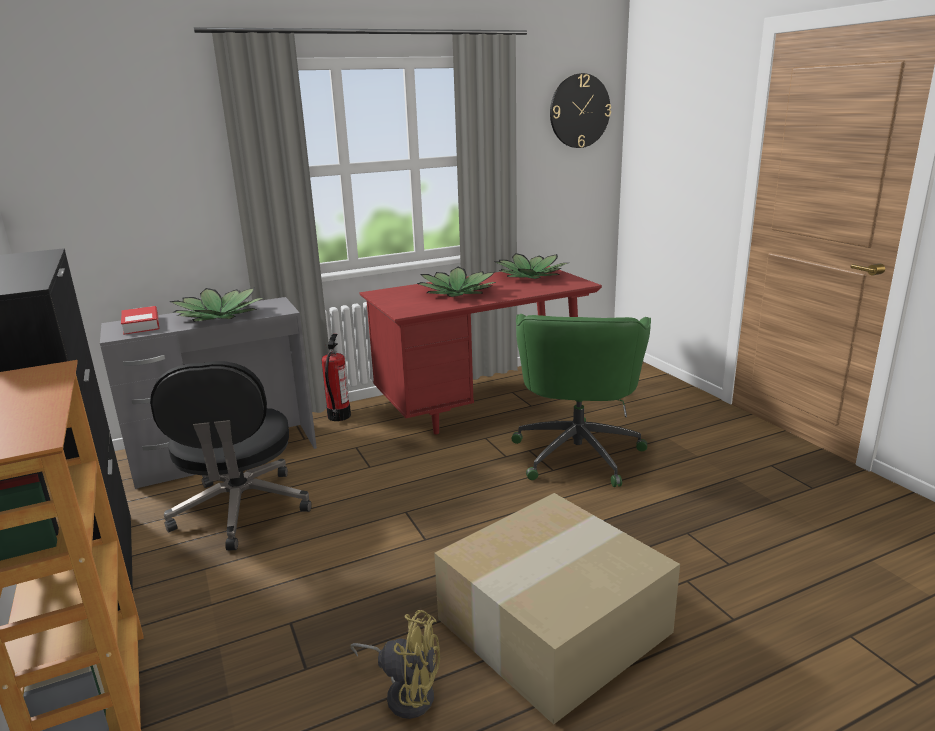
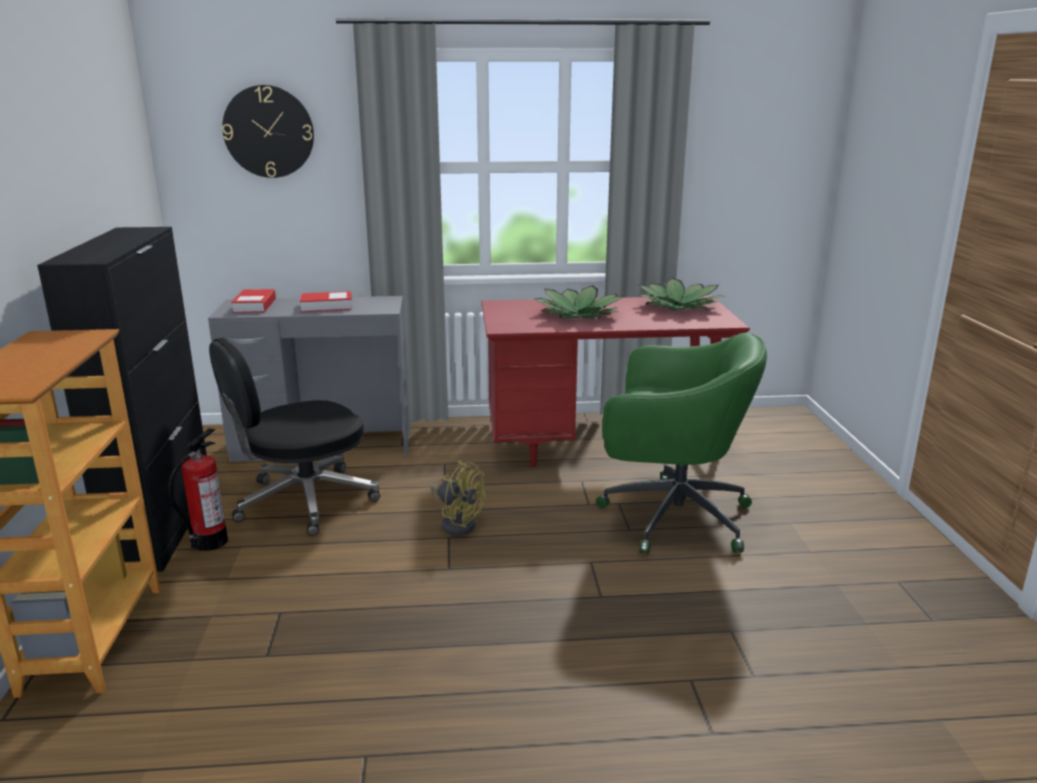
camera: 20 degrees right, 0 degrees up
black office chair [150,361,312,551] -> black office chair turned 45 degrees clockwise [209,337,380,536]
potted plant [169,287,265,322] -> book [300,291,352,312]
fire extinguisher [322,334,351,421] -> fire extinguisher moved to [168,428,228,551]
yellow fan [350,610,440,719] -> yellow fan moved to [431,461,485,536]
cardboard box [434,493,680,725] -> none
green office chair [511,314,651,487] -> green office chair turned 105 degrees counterclockwise [596,333,767,554]
wall clock [550,73,611,148] -> wall clock moved to [222,85,314,178]

